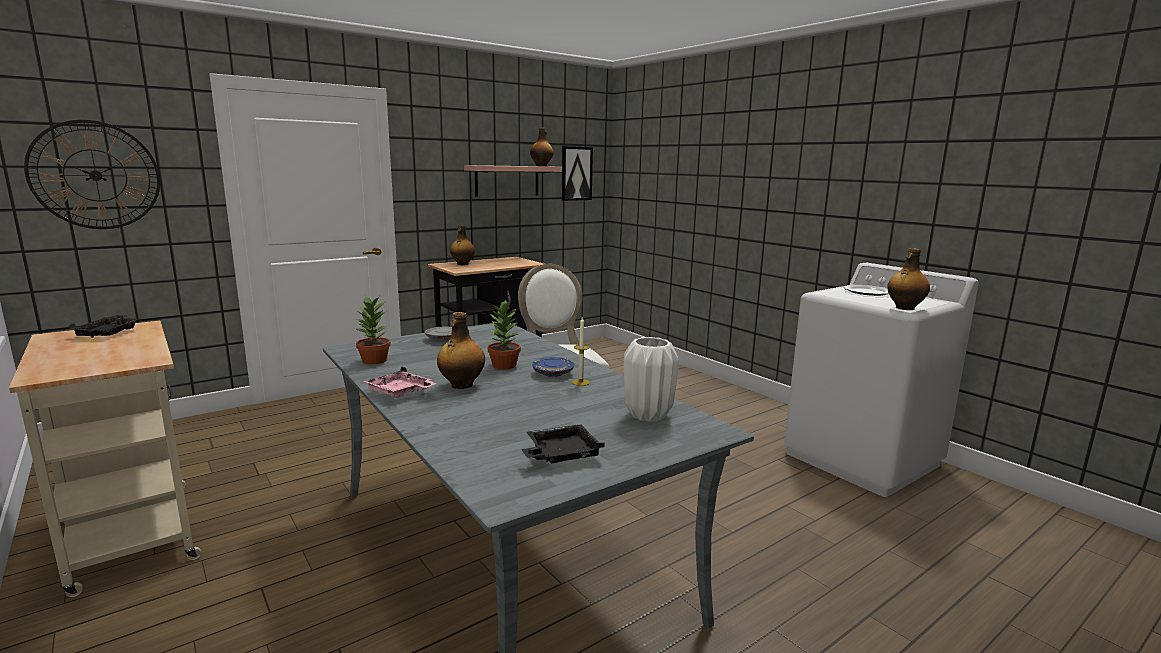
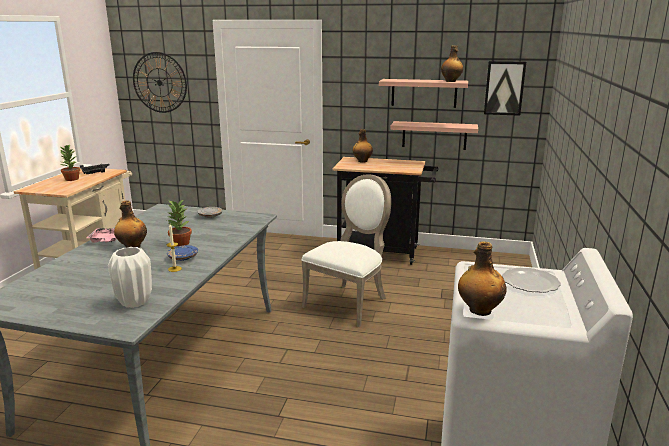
camera: 50 degrees right, 5 degrees up
potted plant [353,297,391,364] -> potted plant moved to [59,144,80,181]
black tray [521,424,605,463] -> none
none -> shelf [390,121,478,150]

